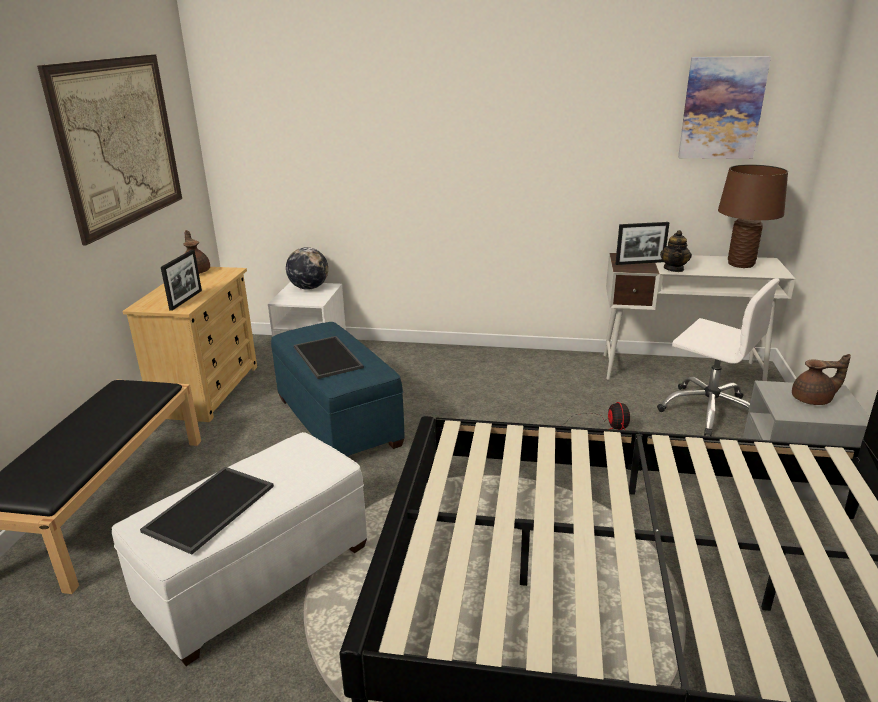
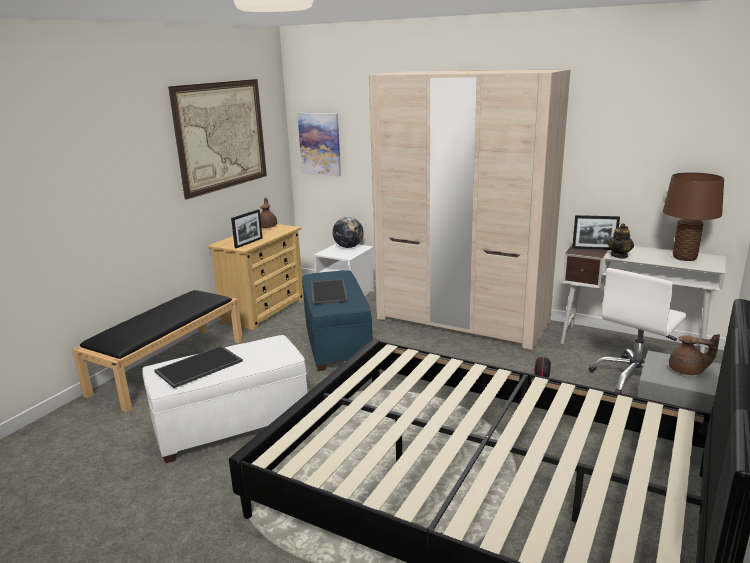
camera: 20 degrees right, 5 degrees down
white office chair [657,278,780,436] -> white office chair turned 75 degrees clockwise [589,268,686,393]
picture [678,56,771,159] -> picture moved to [297,113,341,176]
none -> beige wardrobe [369,69,571,350]

